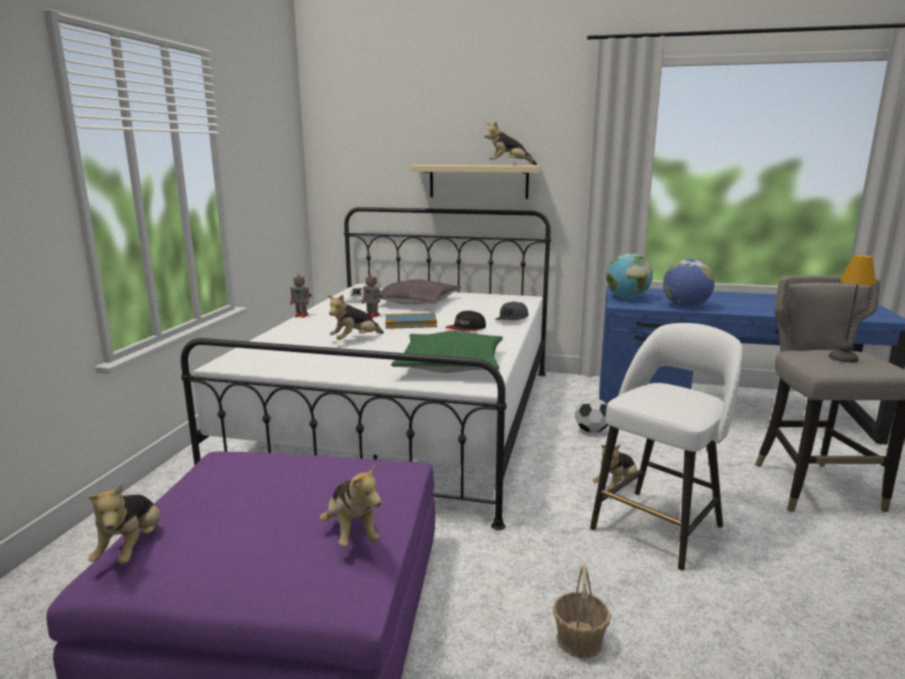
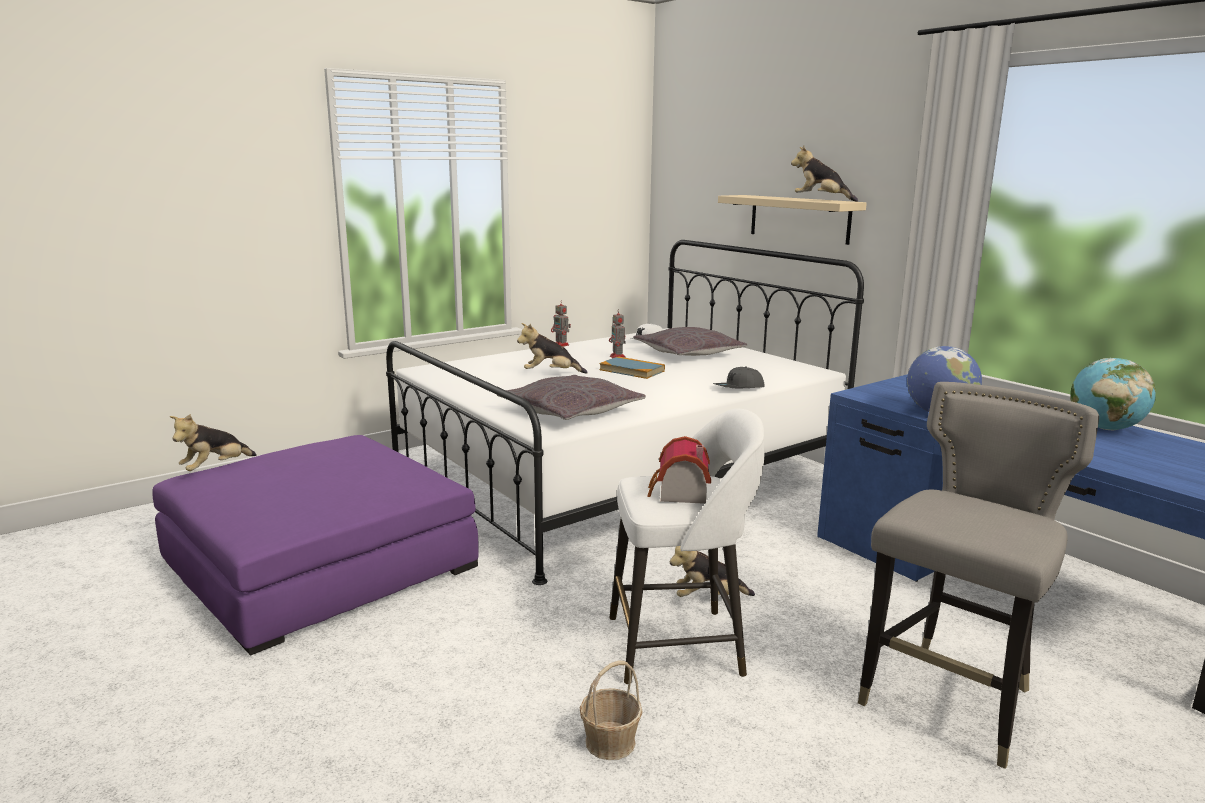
camera: 40 degrees right, 0 degrees up
plush toy [320,464,381,547] -> none
green pillow [391,331,503,373] -> grey pillow [497,375,646,420]
cap [446,311,486,332] -> none
basket [553,565,611,658] -> basket moved to [580,661,642,760]
football [575,398,608,433] -> none
globe [606,253,653,299] -> globe moved to [1070,358,1156,430]
table lamp [829,255,877,363] -> none
none -> toy house [647,436,711,504]

